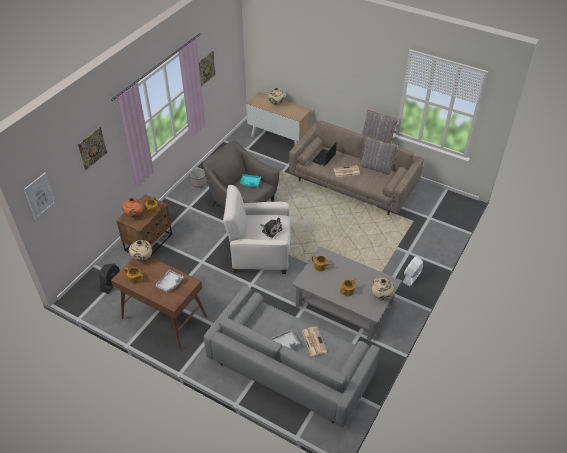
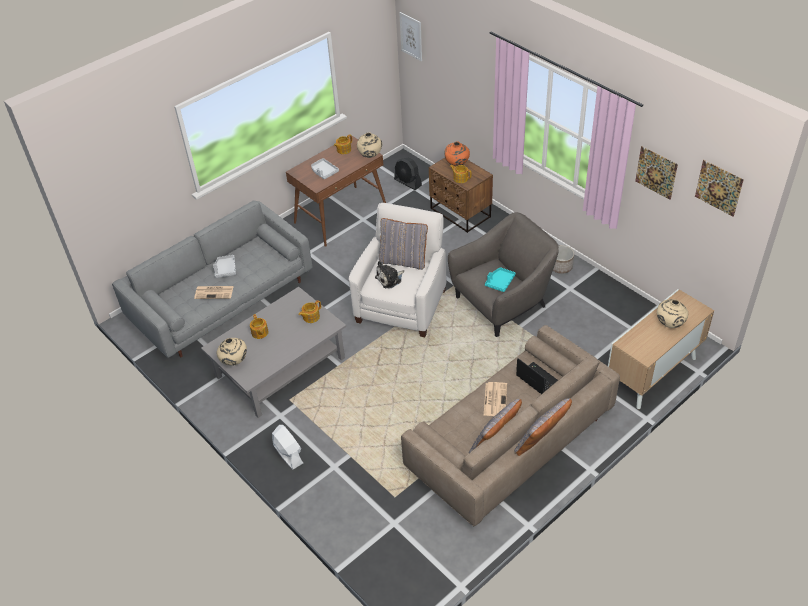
camera: 110 degrees right, 0 degrees up
picture [78,127,107,170] -> picture moved to [695,160,744,217]
none -> grey pillow [379,218,428,270]

